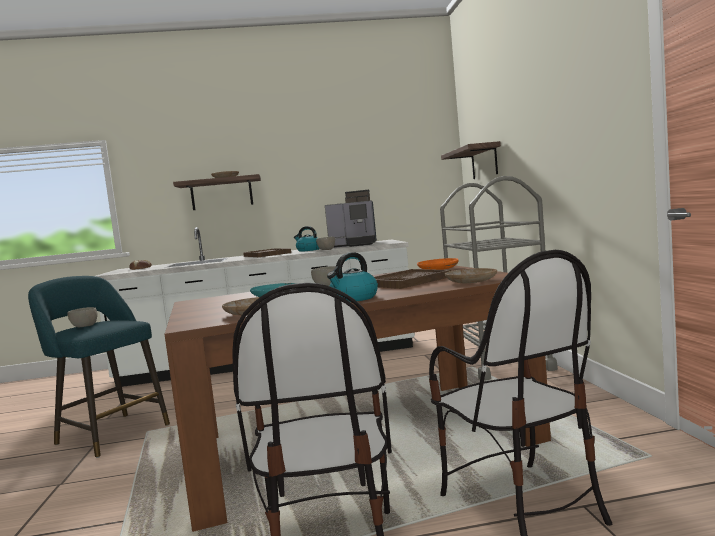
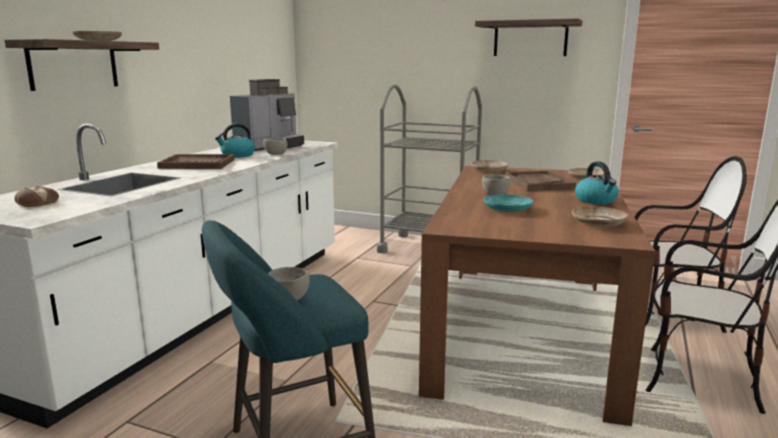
camera: 60 degrees left, 10 degrees up
orange plate [417,258,459,270] -> beige plate [471,160,508,172]
shelf [441,141,501,179] -> shelf moved to [475,18,582,56]

